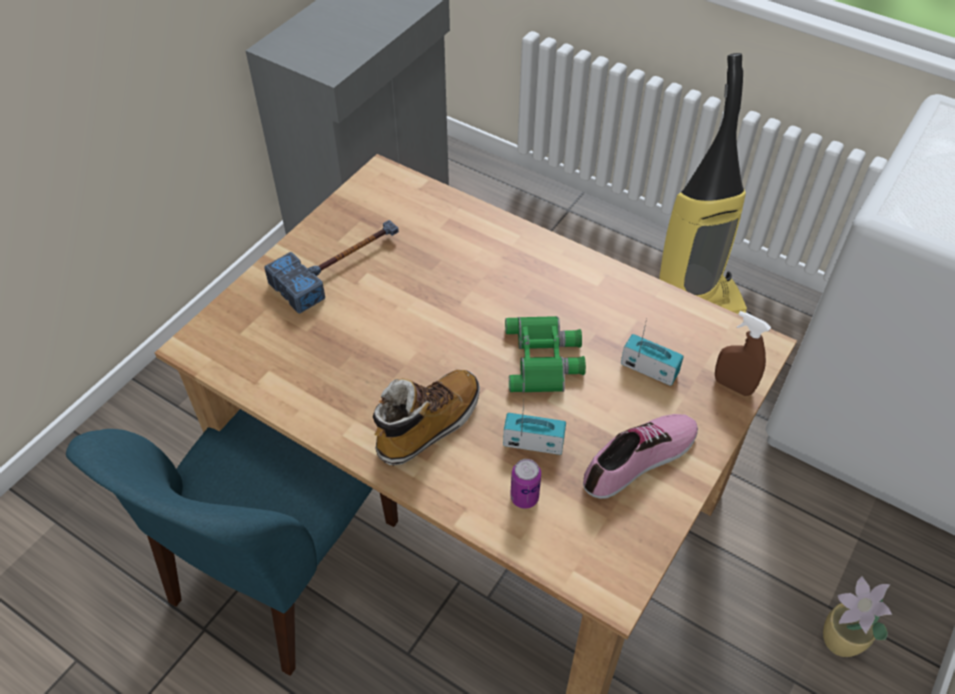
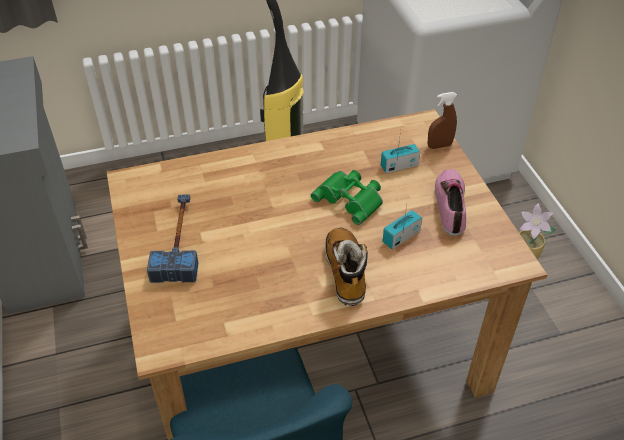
camera: 50 degrees left, 5 degrees down
can [510,459,541,509] -> none

